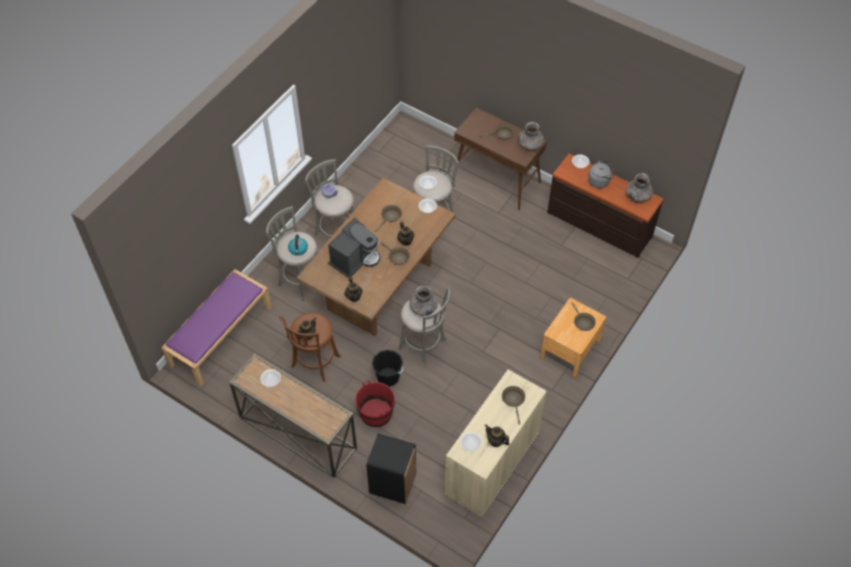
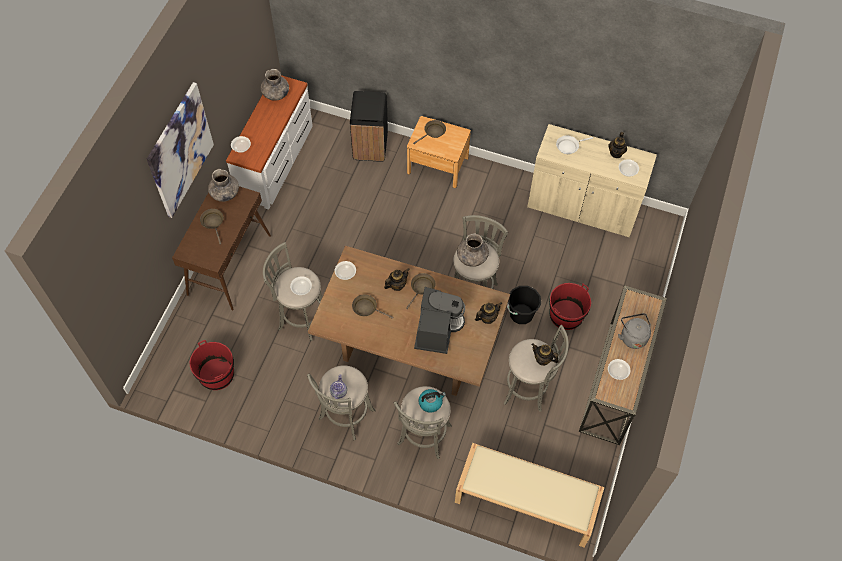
camera: 105 degrees left, 5 degrees up
purple bench [161,269,271,386] -> beige bench [455,443,604,547]
brown stool [279,313,341,382] -> grey stool [504,325,569,412]
coffee machine [328,217,380,278] -> coffee machine turned 75 degrees clockwise [414,287,465,354]
black trash can [366,434,416,504] -> black trash can moved to [350,91,388,162]
brown frying pan [502,386,525,425] -> white frying pan [556,135,593,154]
brown dresser [547,153,664,258] -> white dresser [226,75,313,210]
grey kettle [588,160,614,188] -> grey kettle moved to [618,313,651,349]
none -> picture [147,82,214,218]
none -> red bucket [189,340,234,390]

